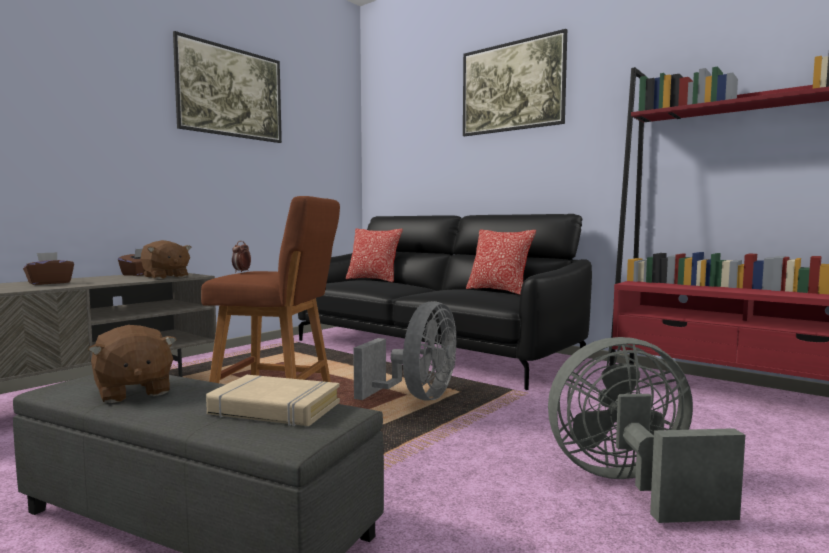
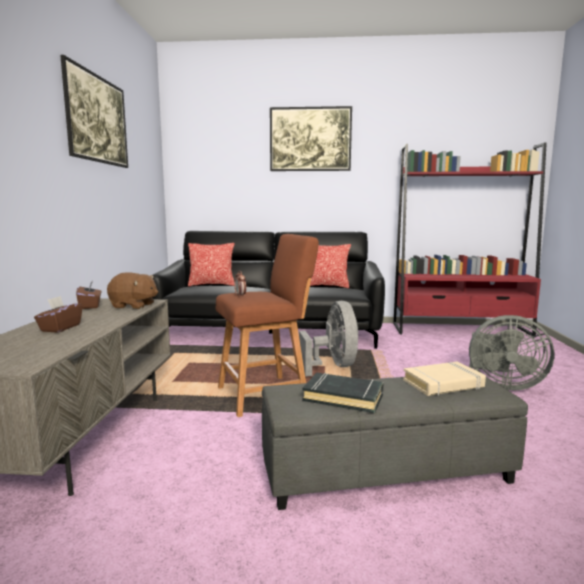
camera: 35 degrees left, 5 degrees up
brown plush toy [88,325,177,403] -> black book [302,373,384,413]
grey fan [548,337,745,523] -> grey fan turned 120 degrees counterclockwise [469,315,554,391]

